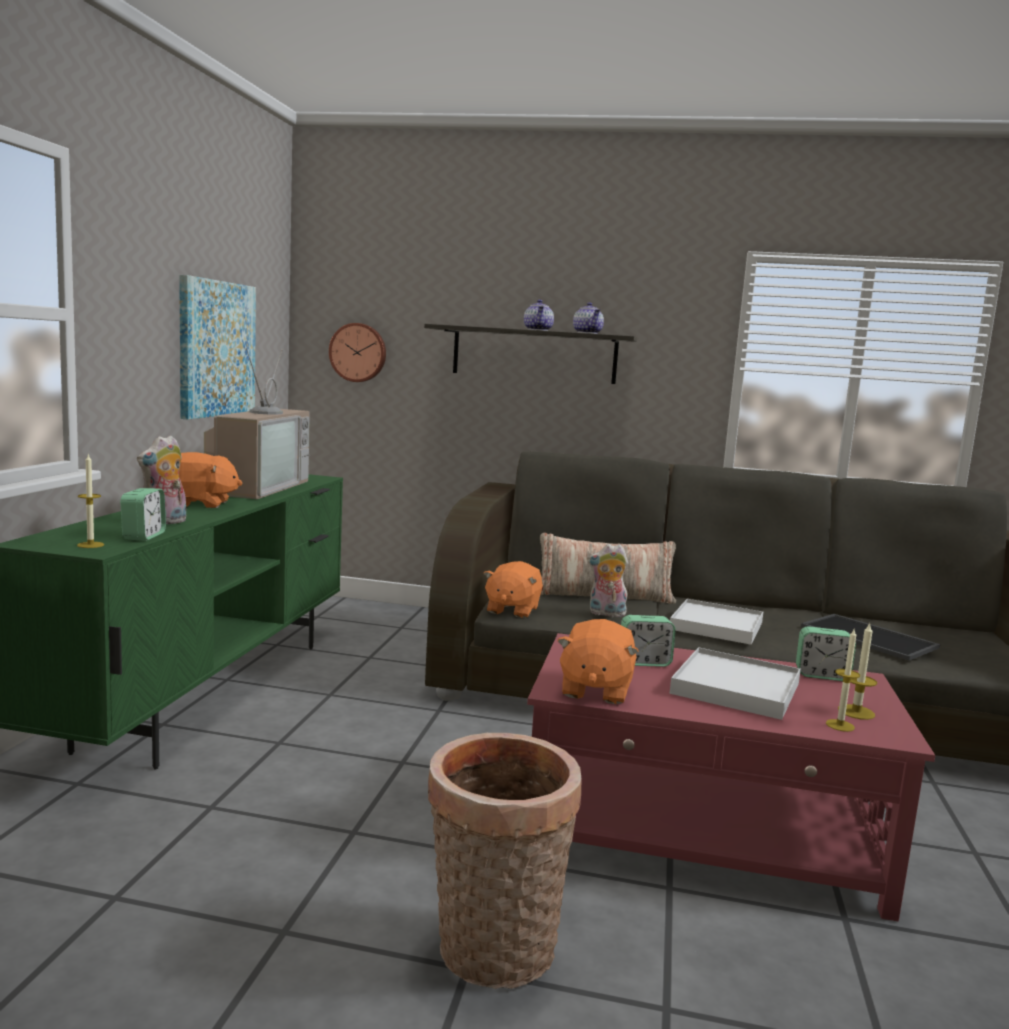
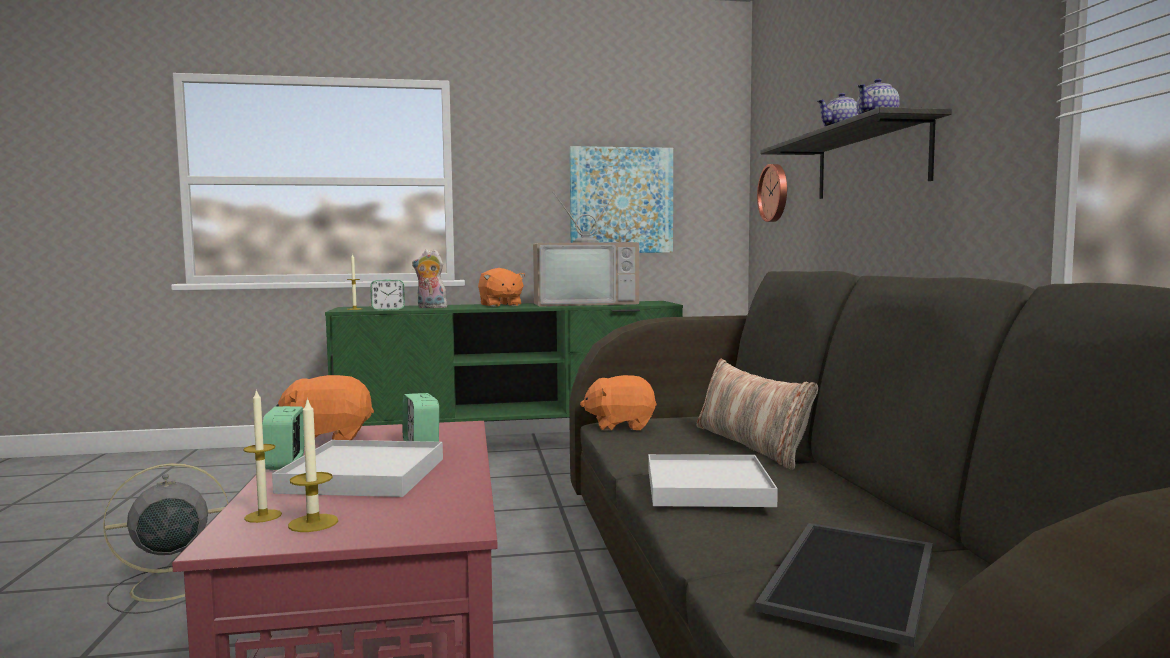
camera: 70 degrees right, 5 degrees down
basket [428,733,581,989] -> grey fan [103,463,229,614]
plush toy [587,544,628,617] -> none
alarm clock [796,626,856,681] -> alarm clock moved to [262,406,304,470]

